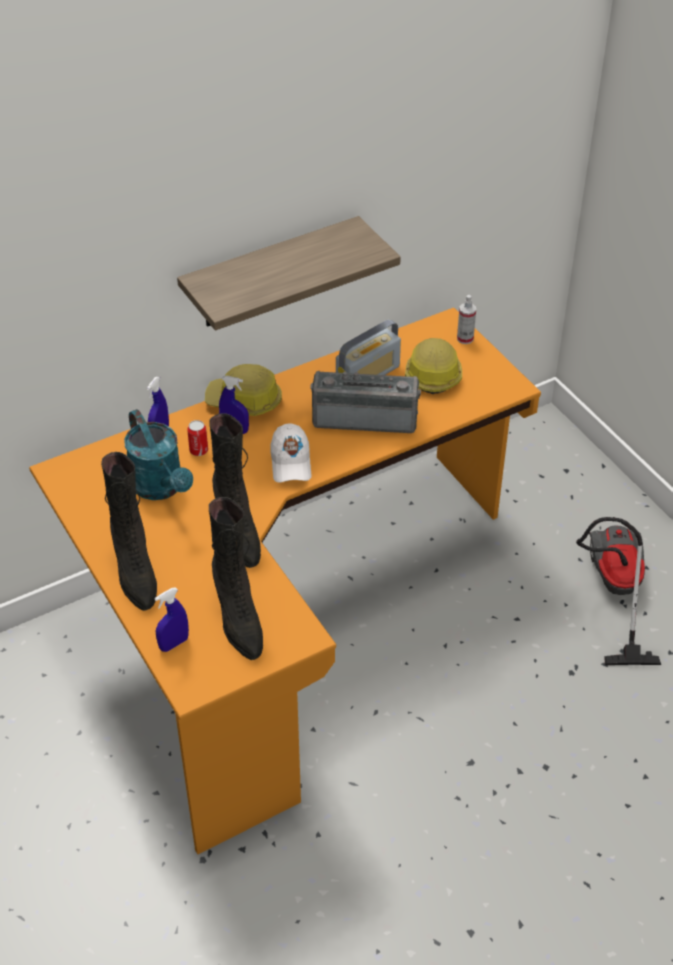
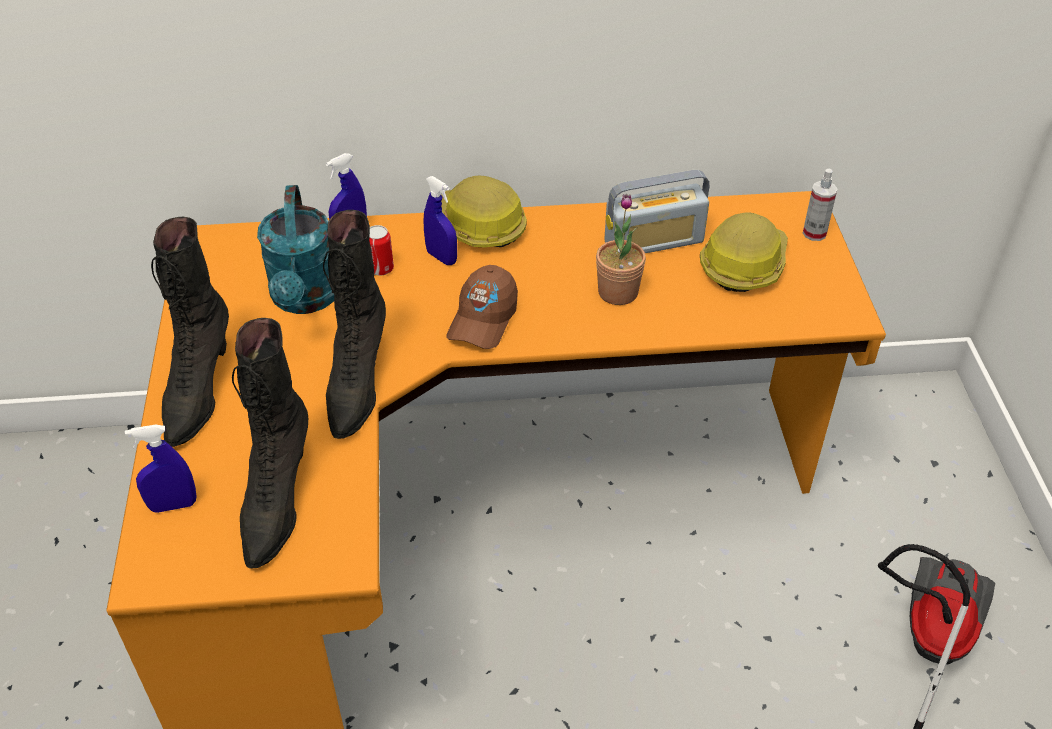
camera: 25 degrees right, 0 degrees up
shelf [177,216,401,330] -> none
white cap [270,423,311,483] -> brown cap [446,265,518,349]
radio [310,371,421,433] -> potted plant [596,194,646,305]

